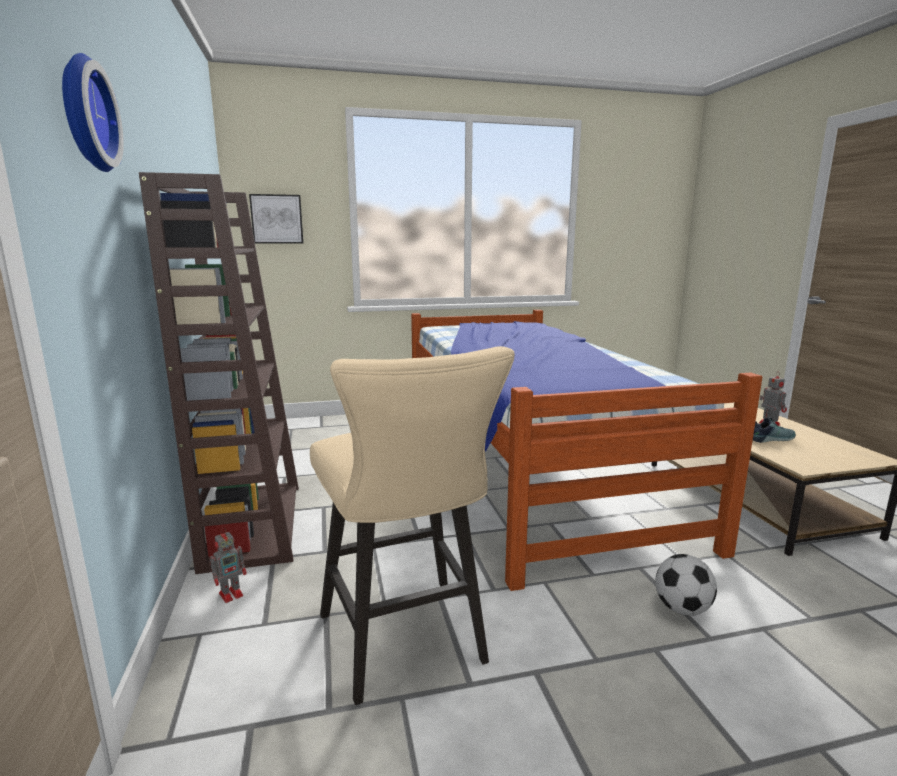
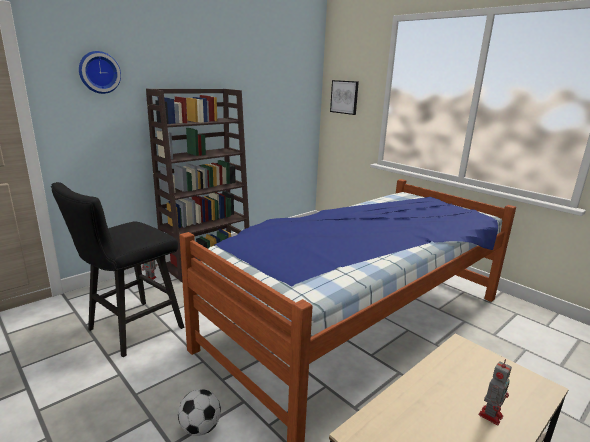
camera: 60 degrees right, 5 degrees up
beige stool [310,346,515,705] -> black stool [51,182,184,357]
shoe [753,417,796,443] -> none

